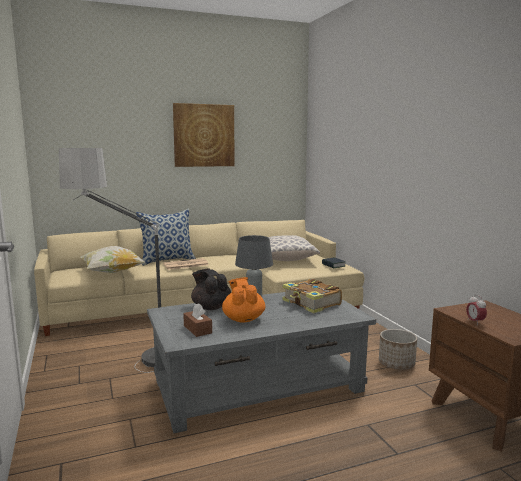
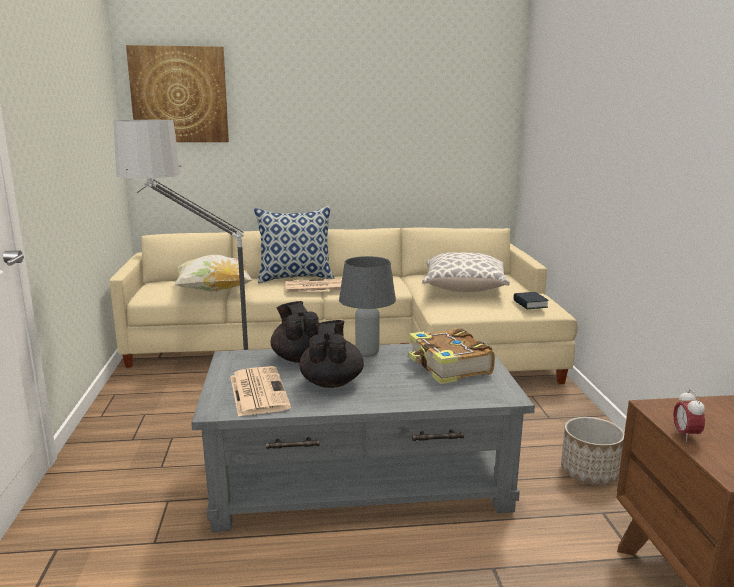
camera: 15 degrees right, 5 degrees up
picture [173,103,234,167] -> picture moved to [126,45,229,142]
brown tissue box [183,303,212,337] -> newspaper [230,366,291,417]
orange teapot [222,277,265,323] -> black teapot [300,320,364,388]

